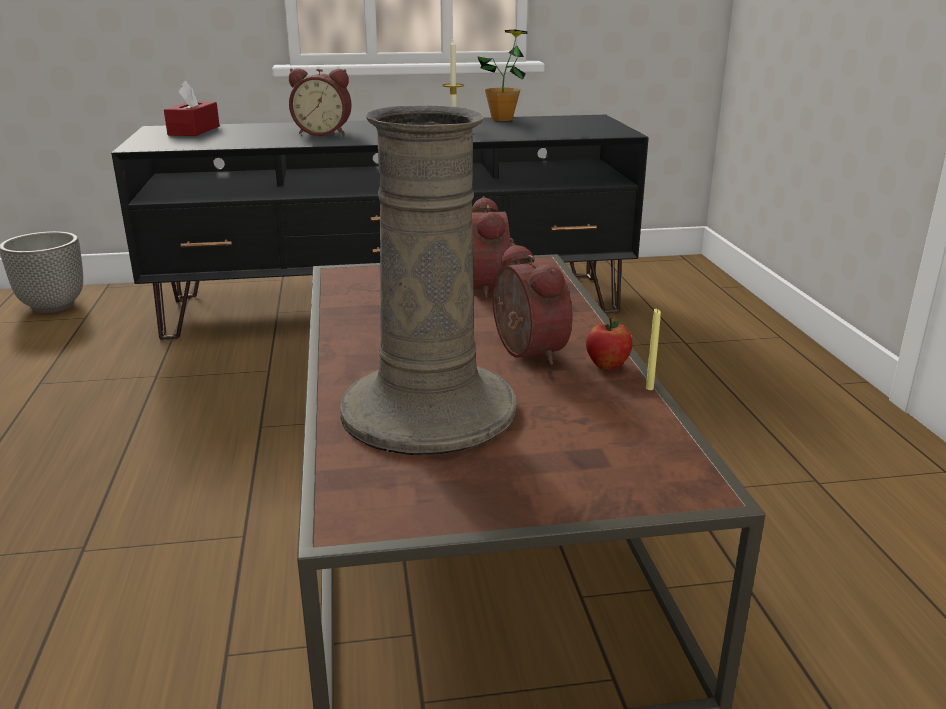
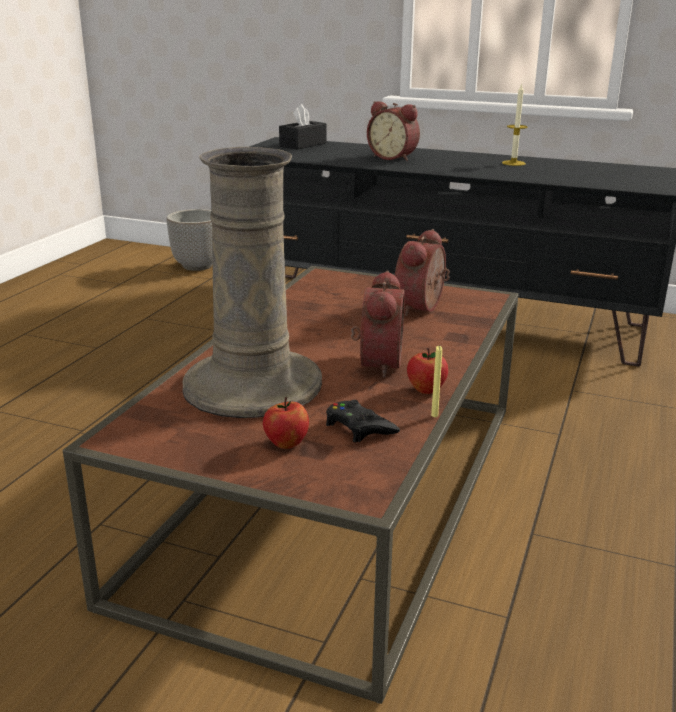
camera: 30 degrees right, 0 degrees up
red tissue box [164,80,220,136] -> black tissue box [279,104,327,149]
potted plant [477,30,528,121] -> none
none -> apple [263,397,309,449]
none -> black game controller [326,400,400,443]

